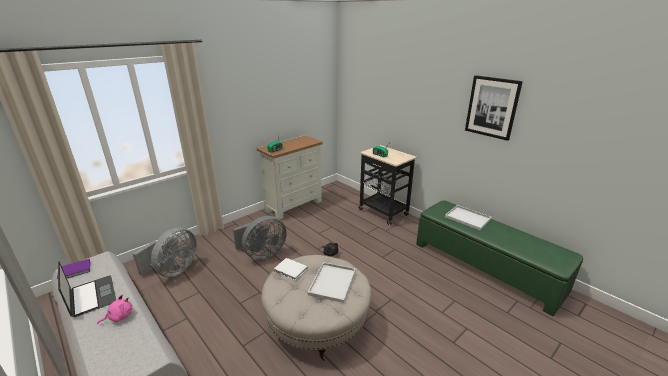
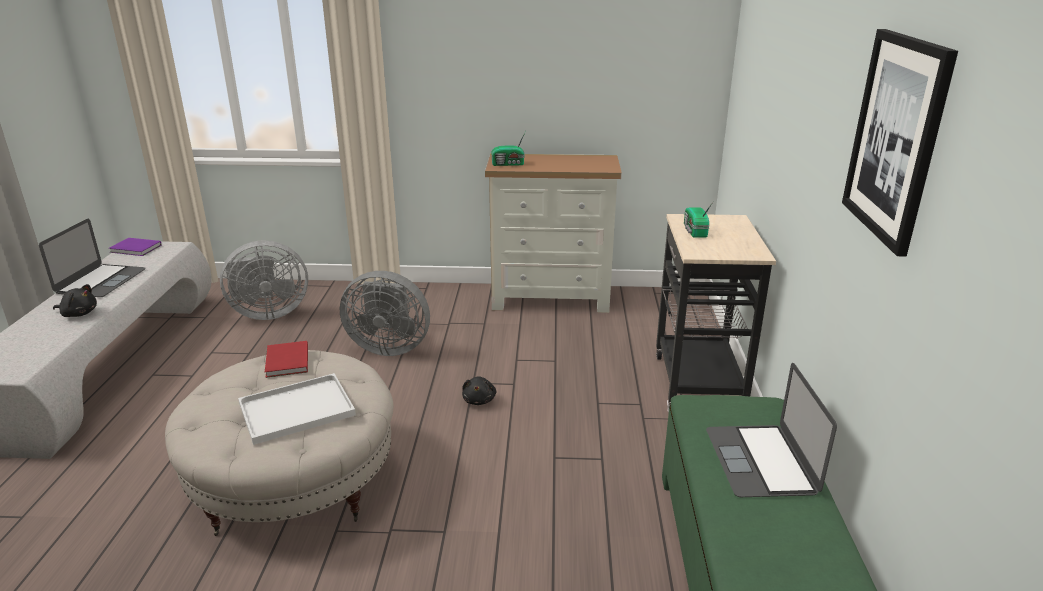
camera: 45 degrees right, 0 degrees up
pink plush toy [97,295,132,324] -> black plush toy [53,284,97,317]
white book [274,258,307,281] -> red book [265,341,308,378]
white tray [445,205,492,230] -> laptop [706,363,837,497]

